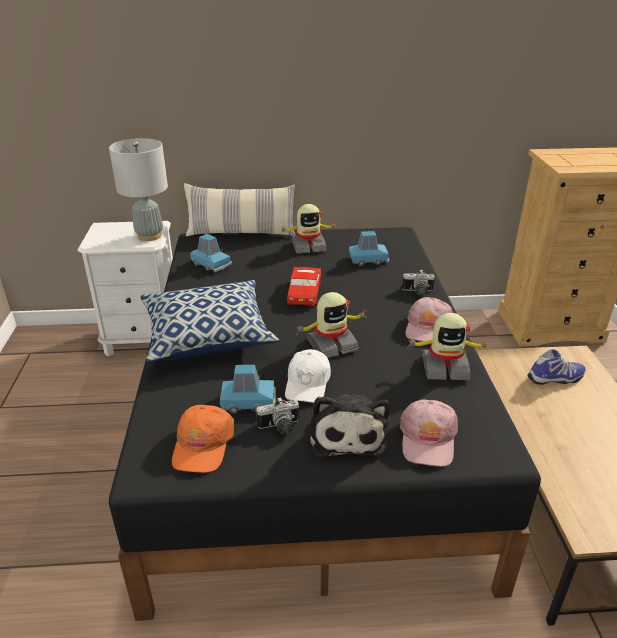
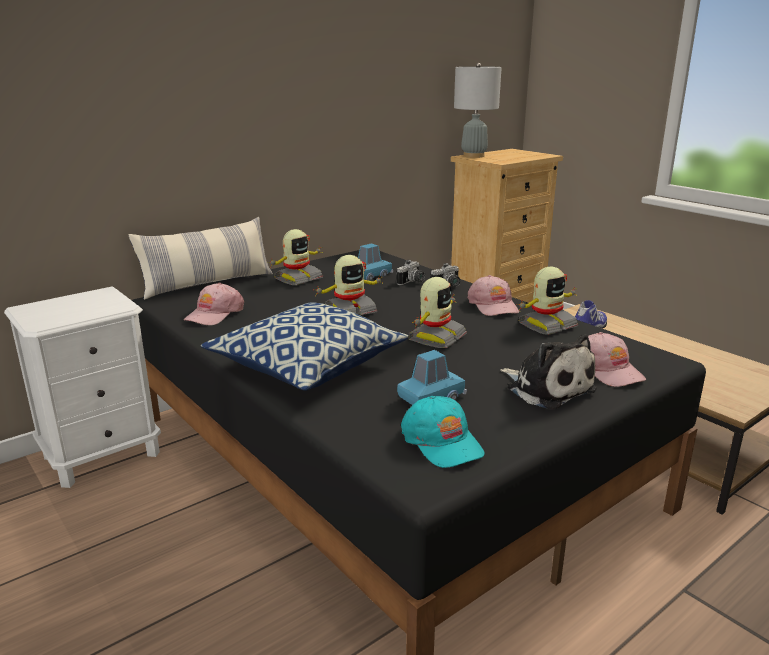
camera: 35 degrees left, 10 degrees down
grey table lamp [109,138,168,241] -> grey table lamp moved to [454,63,502,158]
orange cap [172,405,234,473] -> turquoise cap [401,396,485,468]
blue toy car [190,234,232,272] -> pink cap [184,283,244,326]
camera [256,398,299,435] -> camera moved to [396,260,426,285]
white cap [285,349,331,403] -> none
red toy car [287,265,321,306] -> toy robot [315,255,384,315]

